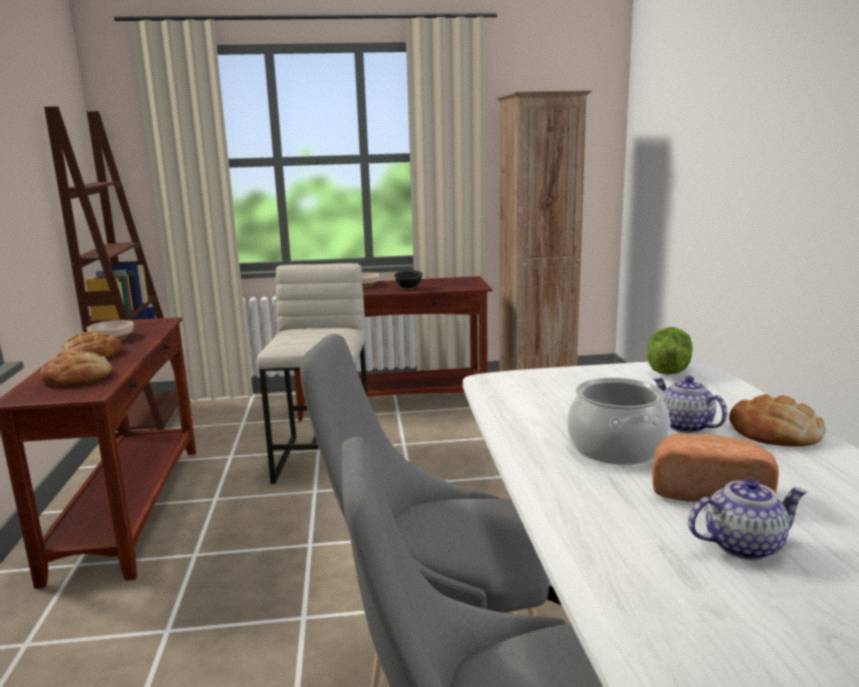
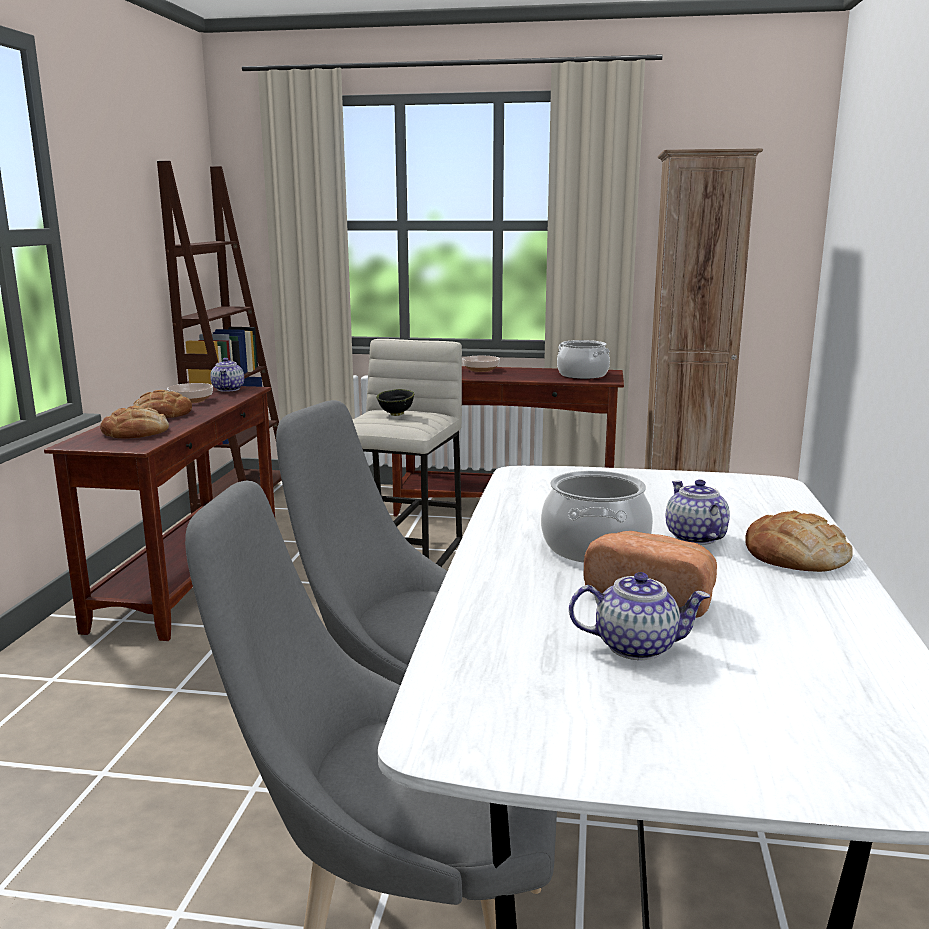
camera: 15 degrees right, 0 degrees up
black bowl [394,270,423,290] -> black bowl moved to [376,389,414,416]
lettuce [647,327,692,375] -> none
none -> teapot [210,358,244,392]
none -> cooking pot [557,340,610,379]

